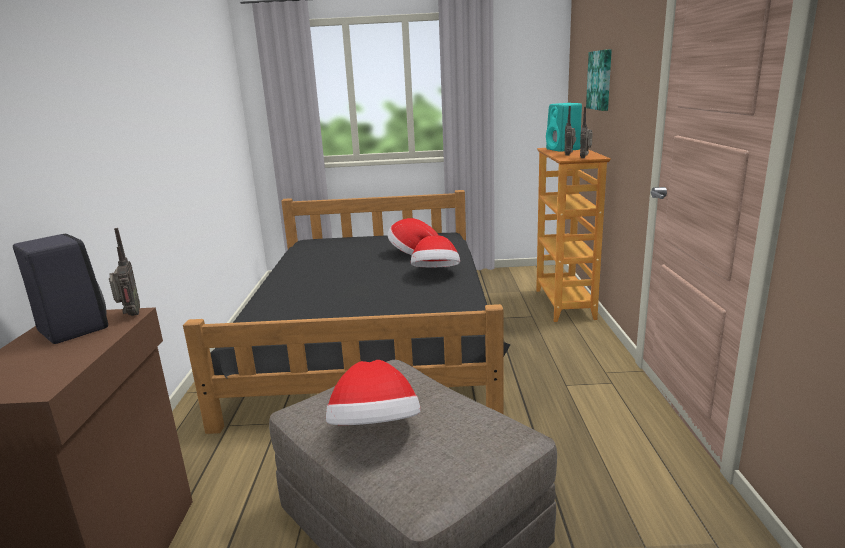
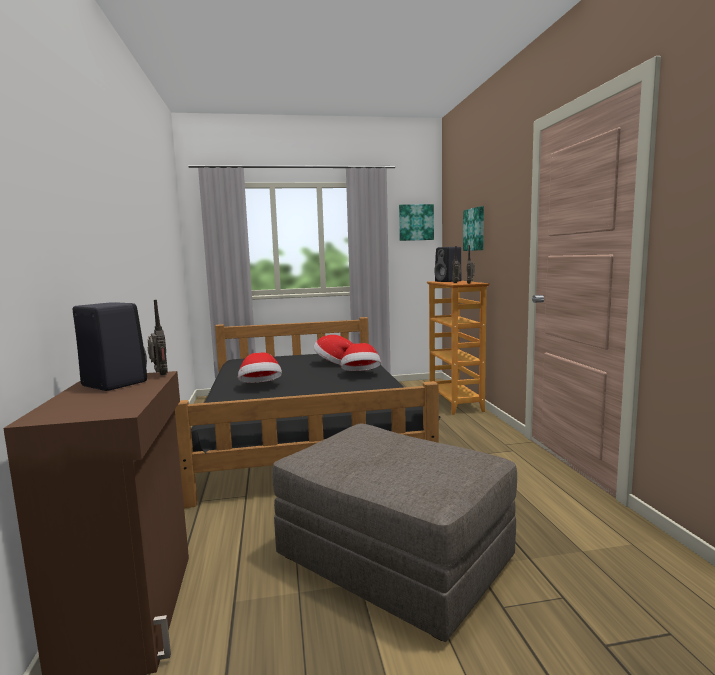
camera: 10 degrees left, 10 degrees down
hat [326,360,421,425] -> hat moved to [238,352,282,383]
turquoise speaker [546,103,582,152] -> black speaker [434,247,462,282]
none -> picture [399,204,434,241]

